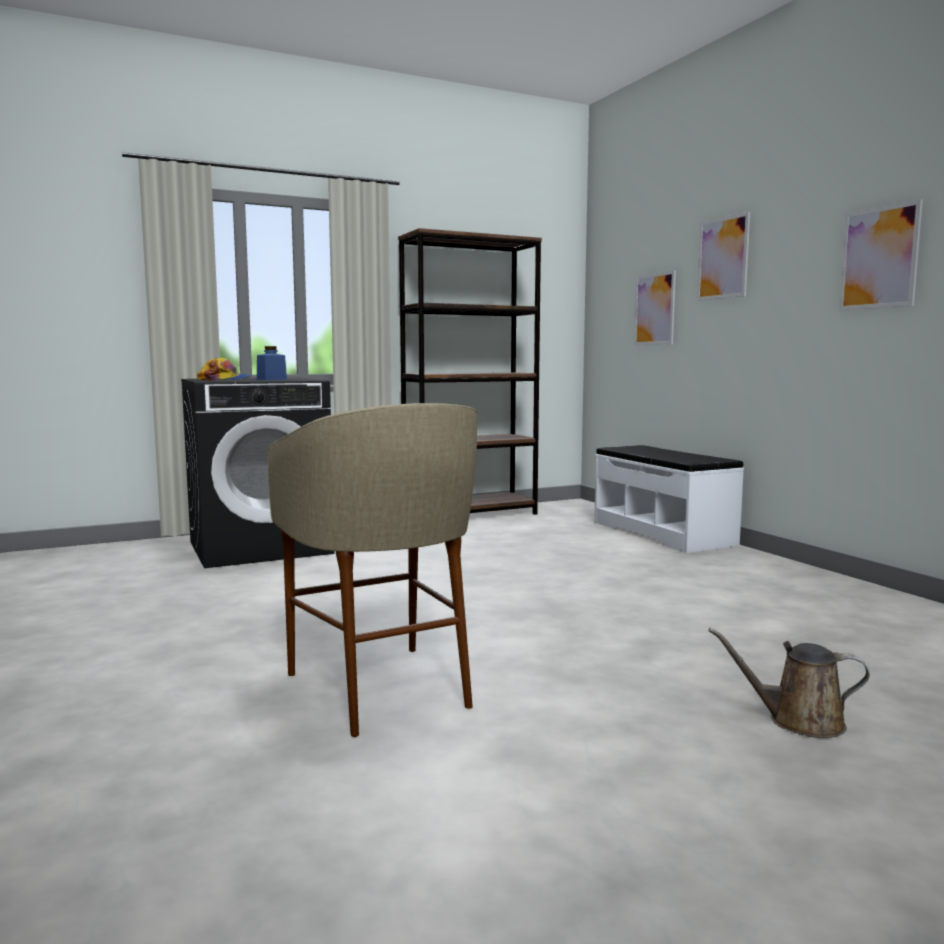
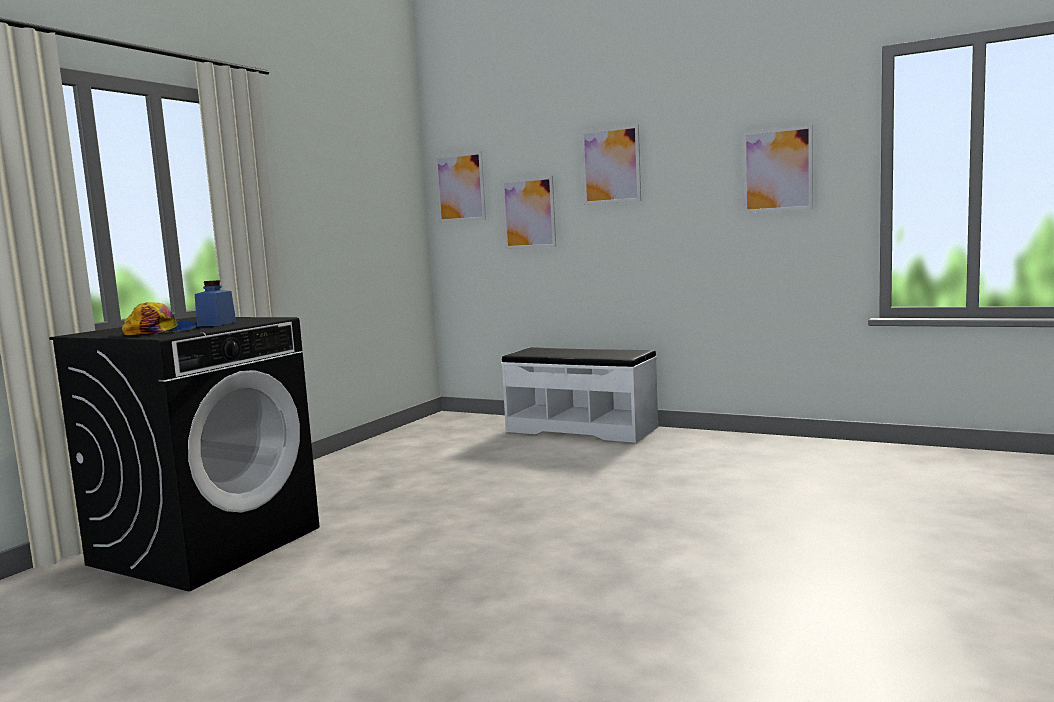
camera: 35 degrees left, 0 degrees up
beige stool [268,403,478,737] -> none
brown bookcase [398,228,542,515] -> none
brown watering can [708,628,870,738] -> none
none -> picture [435,151,486,223]

